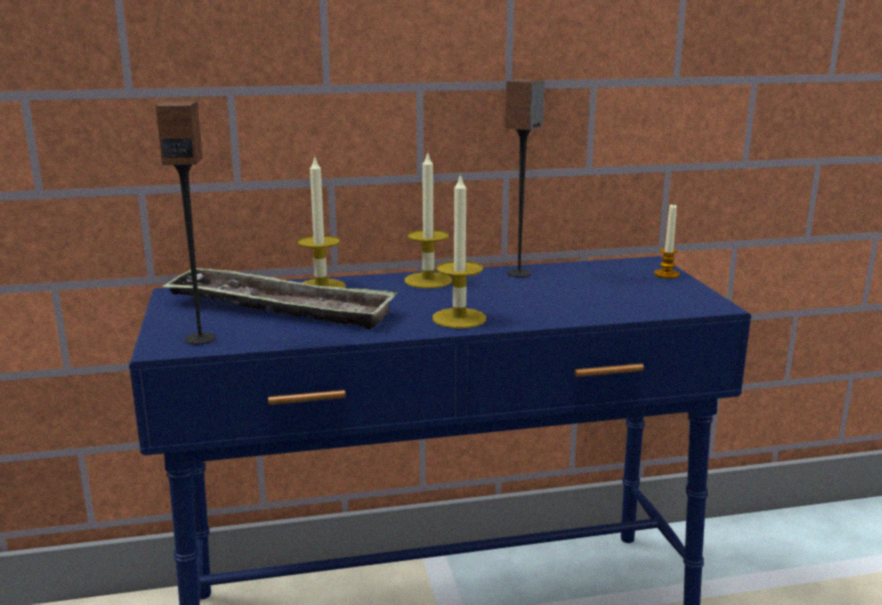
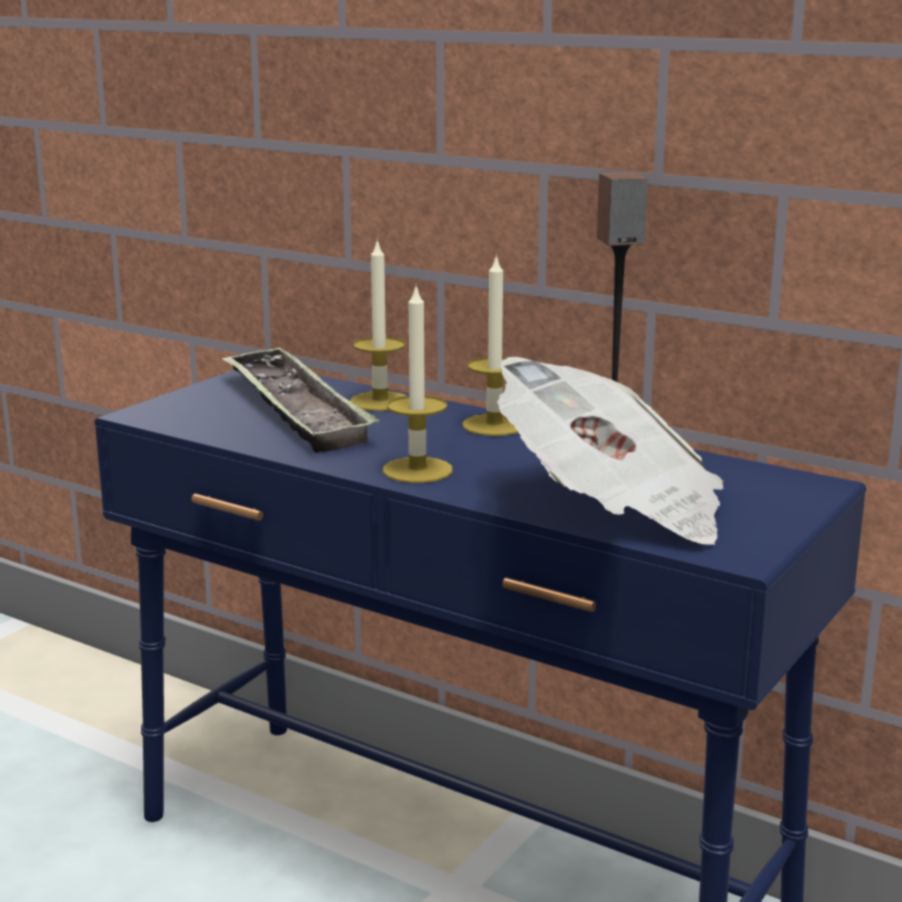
camera: 45 degrees right, 0 degrees up
speaker [156,101,216,345] -> none
candle [654,203,680,279] -> none
none -> newspaper [497,357,724,545]

